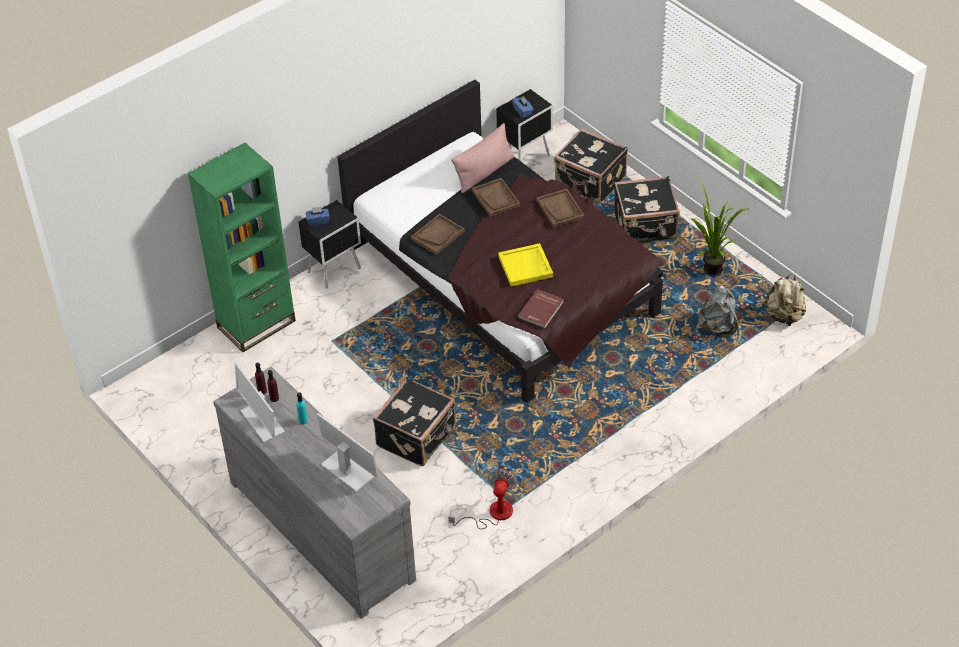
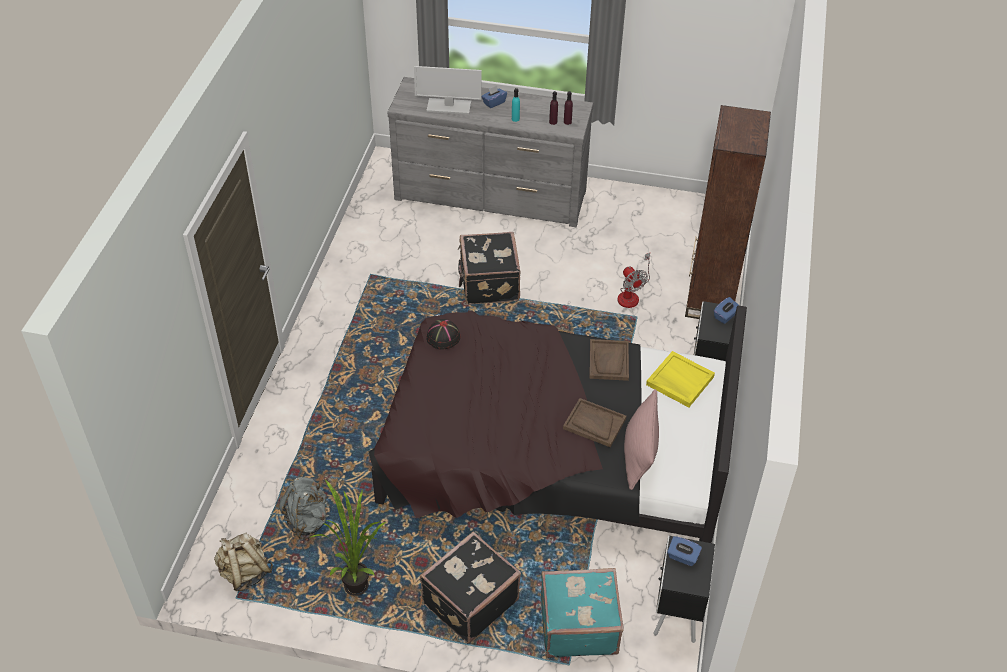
camera: 140 degrees right, 0 degrees up
green bookcase [188,143,296,352] -> brown bookcase [685,105,771,319]
monitor [235,363,285,443] -> none
fan [449,469,517,529] -> fan moved to [617,253,650,308]
yellow tray [498,243,553,287] -> yellow tray moved to [646,351,715,407]
red book [518,289,564,328] -> black hat [426,319,460,350]
brown tray [536,189,584,228] -> none
black suitcase [554,128,628,203] -> turquoise suitcase [541,568,624,658]
none -> blue tissue box [481,86,507,108]

